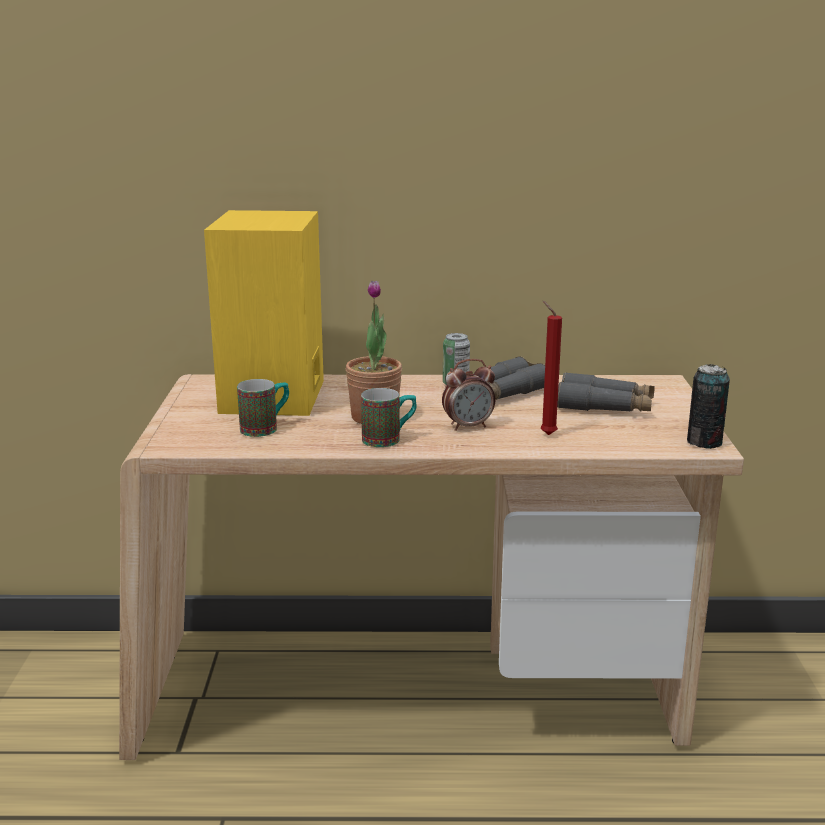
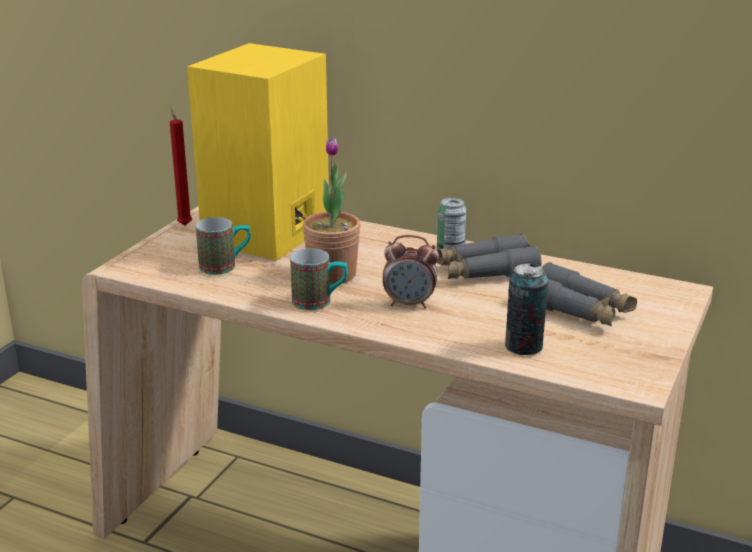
camera: 25 degrees right, 5 degrees up
red candle [541,301,562,435] -> red candle moved to [170,106,192,225]
can [687,364,730,449] -> can moved to [505,263,548,355]

